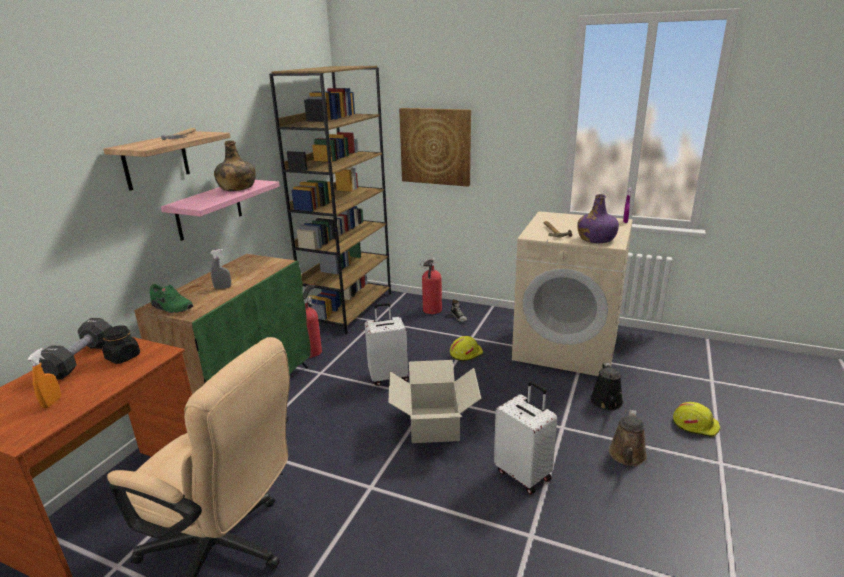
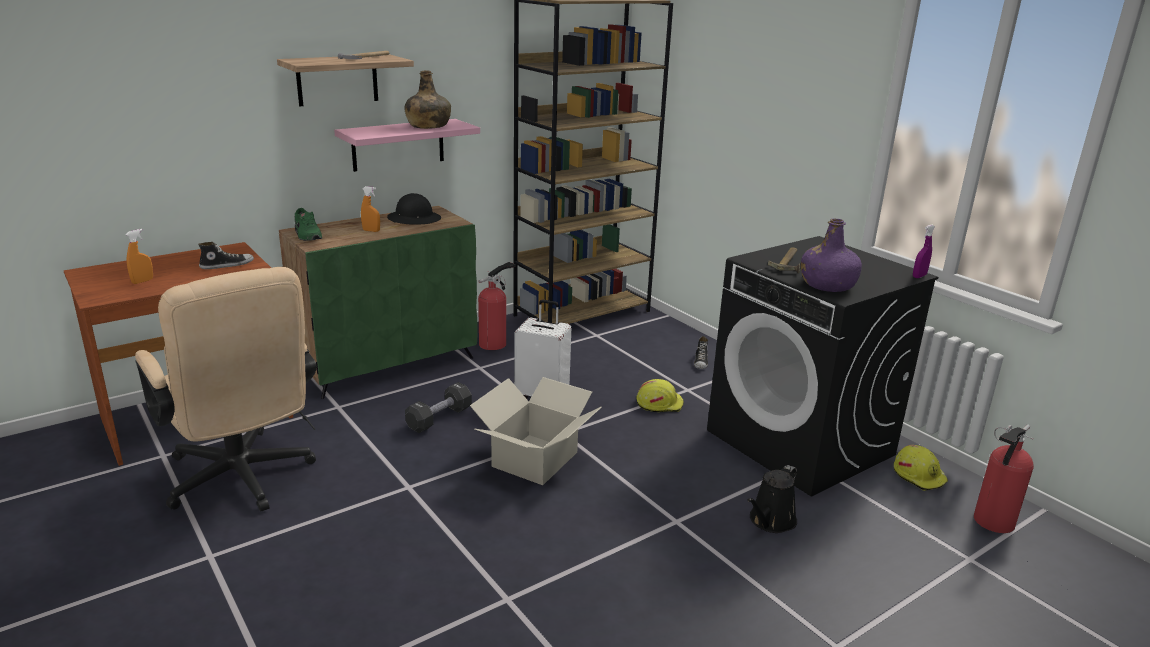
camera: 30 degrees right, 0 degrees up
black dumbbell [39,318,112,380] -> black dumbbell moved to [405,382,472,433]
black jar [102,325,140,364] -> shoe [198,242,254,269]
grey spray bottle [210,249,231,289] -> orange spray bottle [361,186,380,232]
picture [399,108,471,187] -> none
fire extinguisher [420,258,442,314] -> fire extinguisher moved to [974,425,1034,533]
white suitcase [494,382,557,494] -> none
beige washing machine [512,211,633,376] -> black washing machine [707,236,938,497]
brown watering can [609,410,647,466] -> none
yellow hard hat [673,402,720,437] -> yellow hard hat moved to [894,445,948,491]
none -> black hard hat [387,193,441,225]

